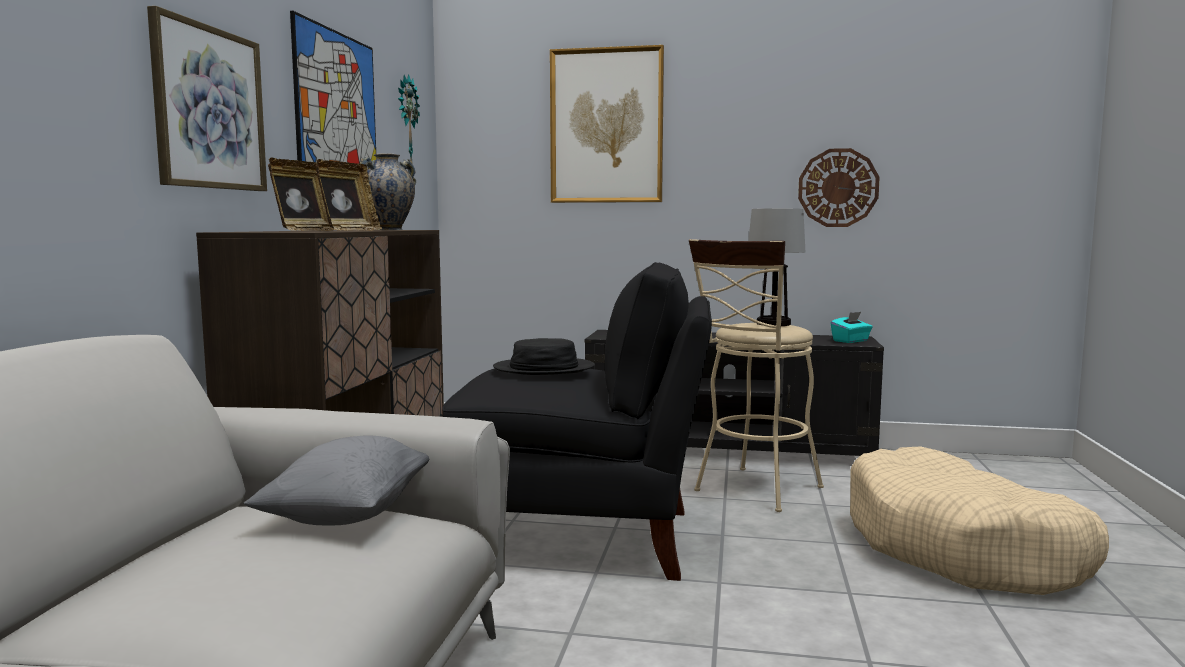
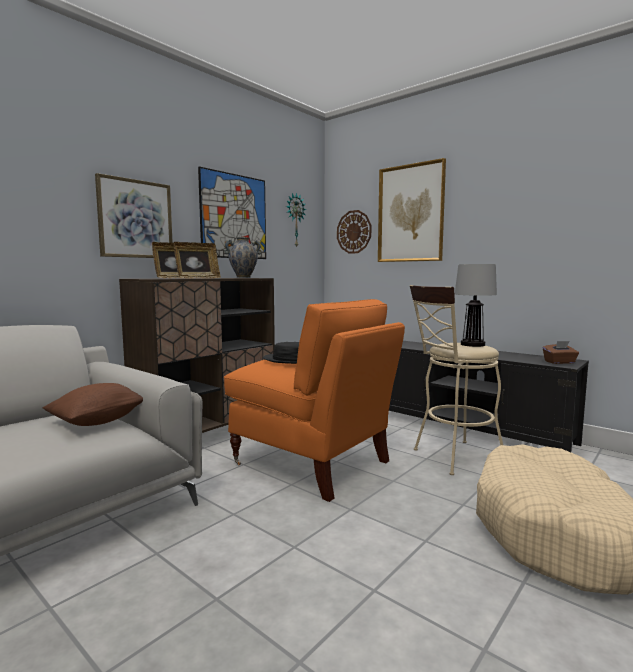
camera: 30 degrees right, 0 degrees up
grey pillow [244,435,429,526] -> brown pillow [43,383,143,426]
black armchair [442,262,712,581] -> orange armchair [224,299,405,502]
wall clock [798,148,880,227] -> wall clock moved to [337,210,371,254]
turquoise tissue box [830,312,873,343] -> brown tissue box [543,341,579,364]

